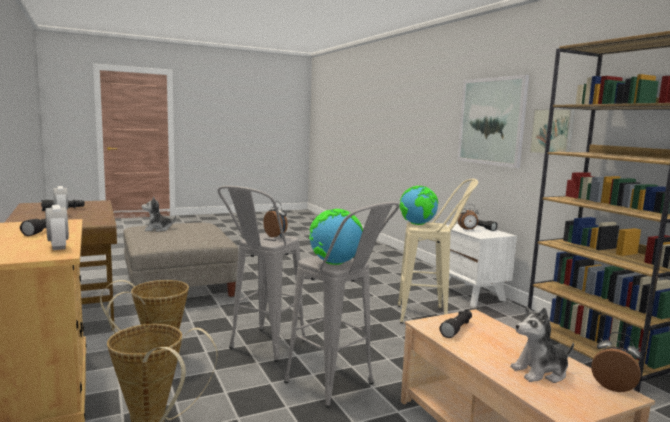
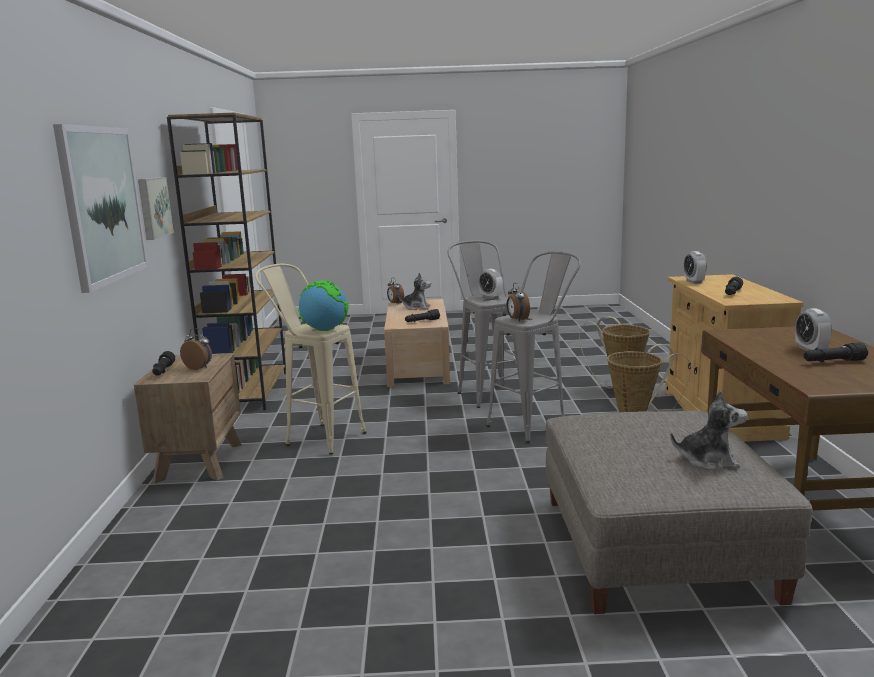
camera: 155 degrees left, 5 degrees up
globe [309,209,363,265] -> alarm clock [479,269,503,299]
white nightstand [435,224,517,307] -> brown nightstand [134,353,242,483]

